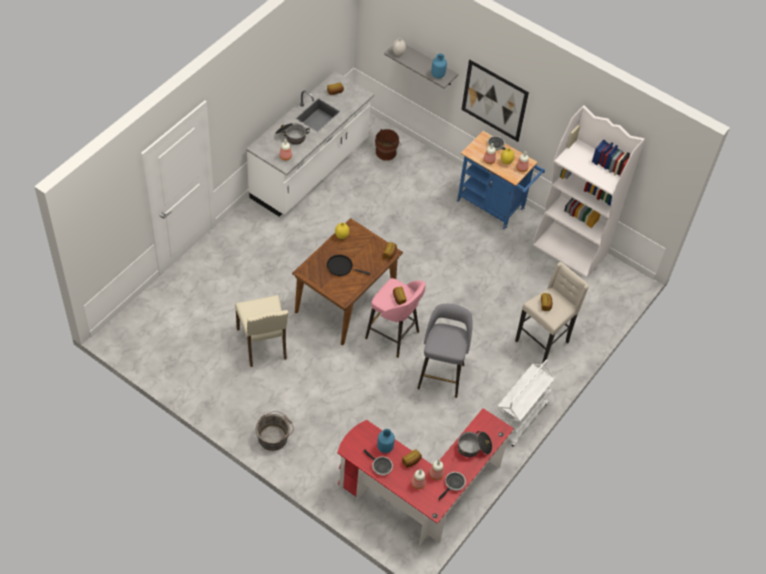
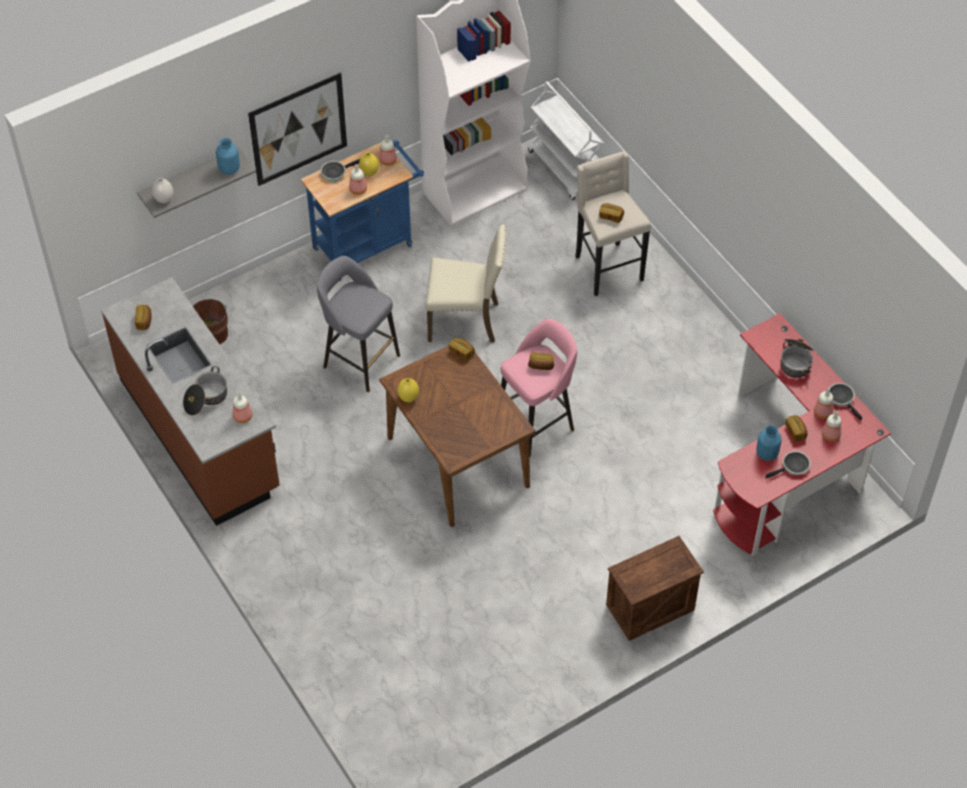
camera: 65 degrees left, 0 degrees up
beige chair [235,295,288,367] -> beige chair moved to [425,225,506,342]
white counter [246,71,374,217] -> brown counter [101,277,279,526]
grey bucket [256,411,294,451] -> crate [606,536,704,641]
black frying pan [327,255,370,276] -> none
grey stool [417,304,473,398] -> grey stool moved to [317,256,400,392]
white cart [496,360,555,447] -> white cart moved to [528,82,604,200]

